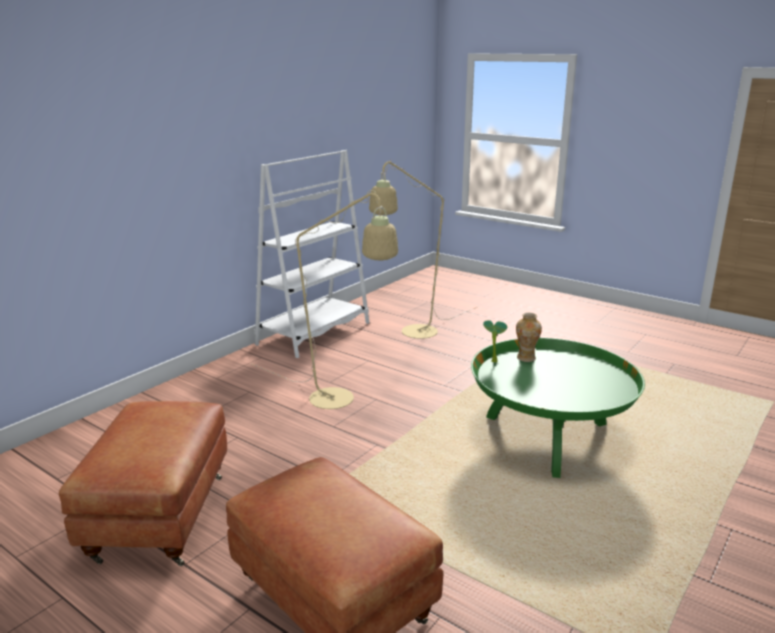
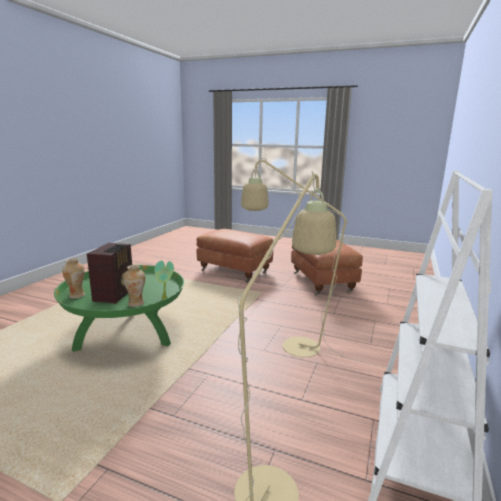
camera: 165 degrees right, 5 degrees down
none -> vase [62,258,85,299]
none -> radio [87,243,132,304]

